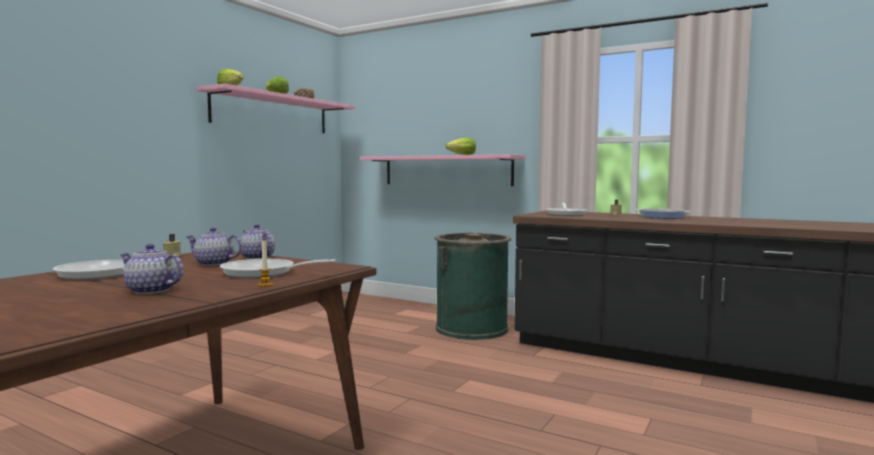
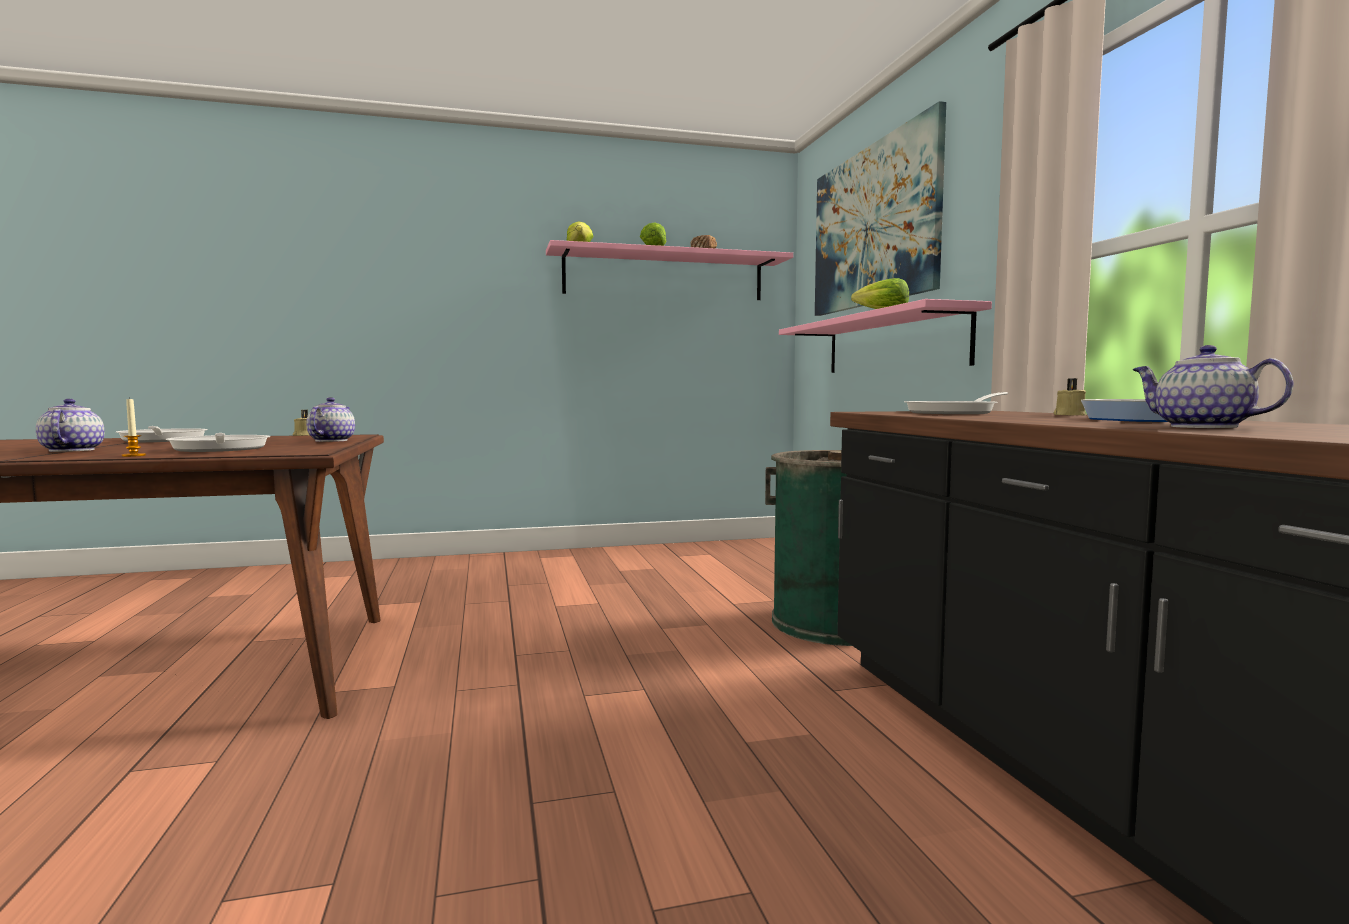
camera: 45 degrees right, 0 degrees up
teapot [186,228,242,266] -> teapot moved to [1132,345,1294,428]
none -> picture [815,101,946,316]

